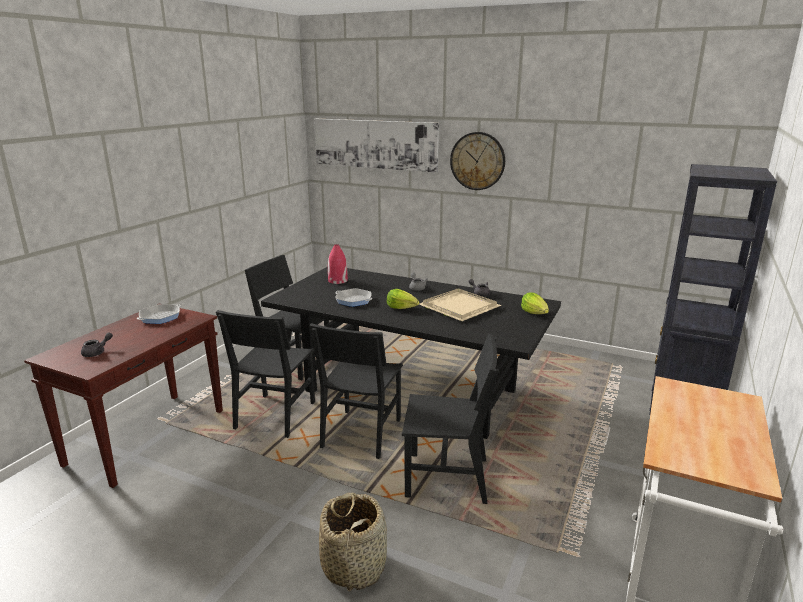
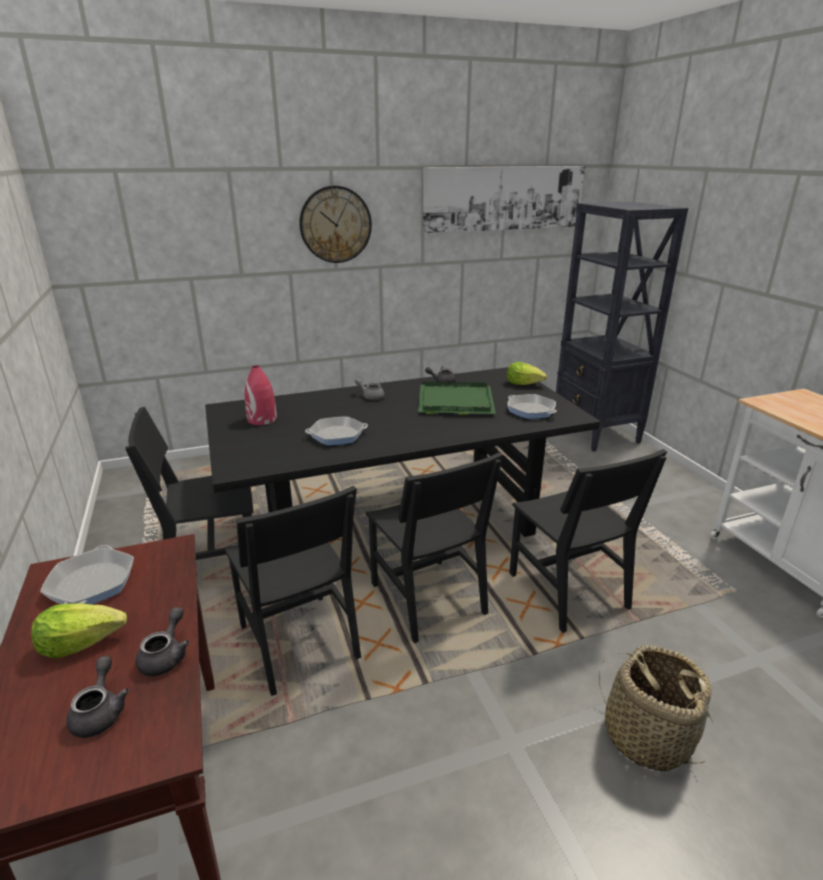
camera: 45 degrees left, 5 degrees up
picture [314,119,439,173] -> picture moved to [423,166,585,233]
lettuce [387,289,419,309] -> lettuce moved to [31,603,127,659]
black chair [402,333,499,504] -> black chair turned 105 degrees clockwise [509,449,667,633]
beige tray [419,288,502,321] -> green tray [418,382,496,415]
none -> grey teapot [136,607,190,676]
none -> frying pan [507,394,557,419]

